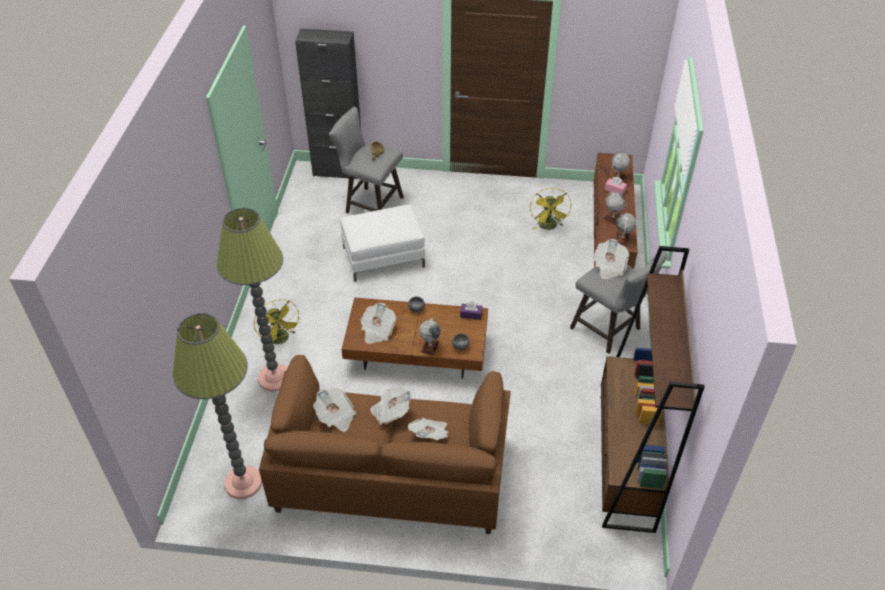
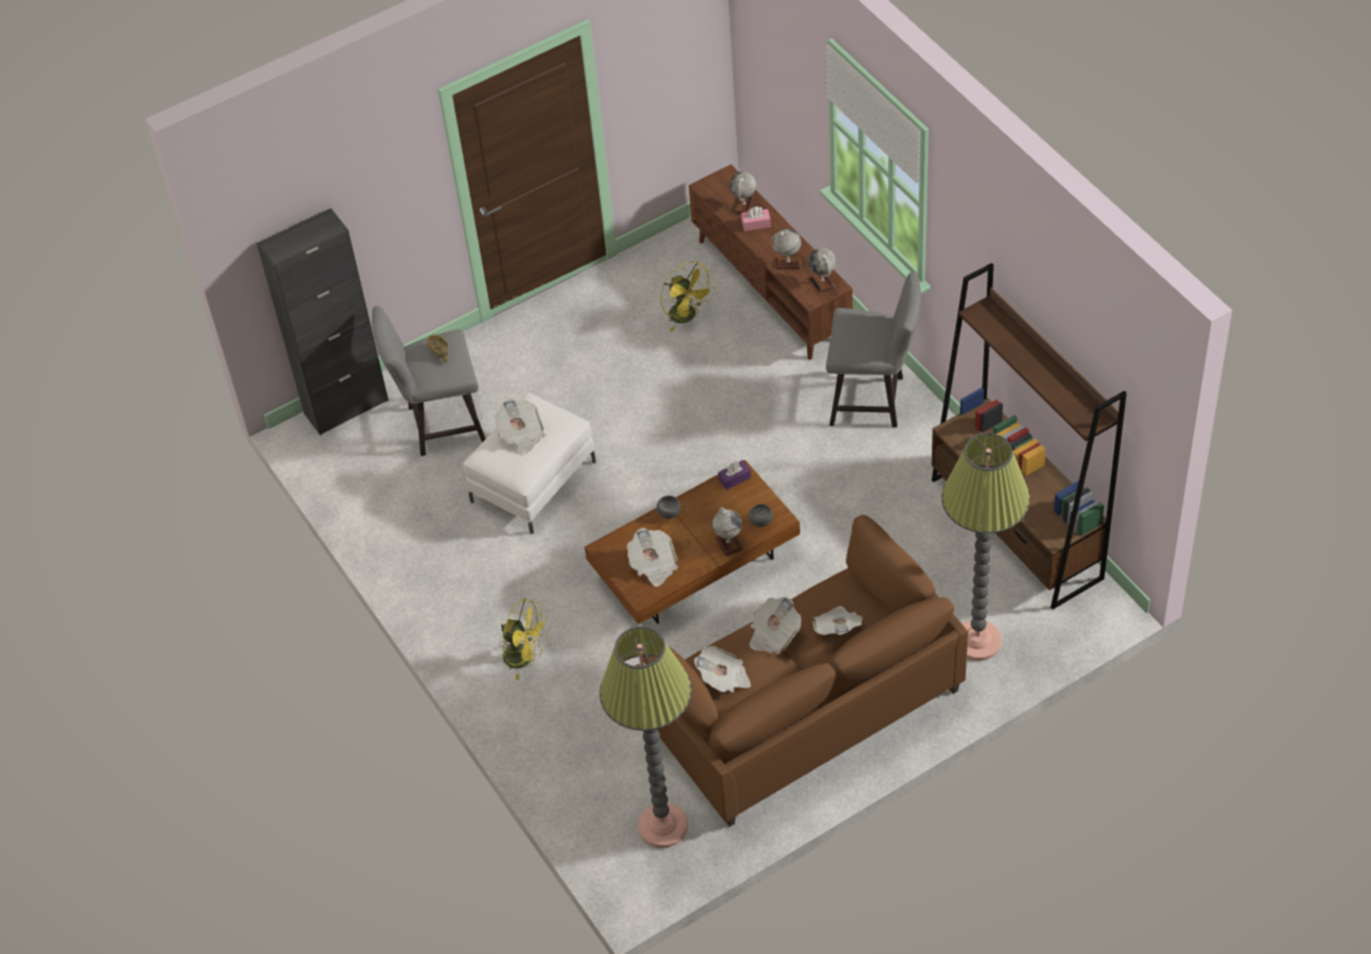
camera: 35 degrees left, 5 degrees up
floor lamp [217,208,288,392] -> floor lamp moved to [942,433,1030,661]
newspaper [593,239,629,279] -> newspaper moved to [495,399,545,454]

